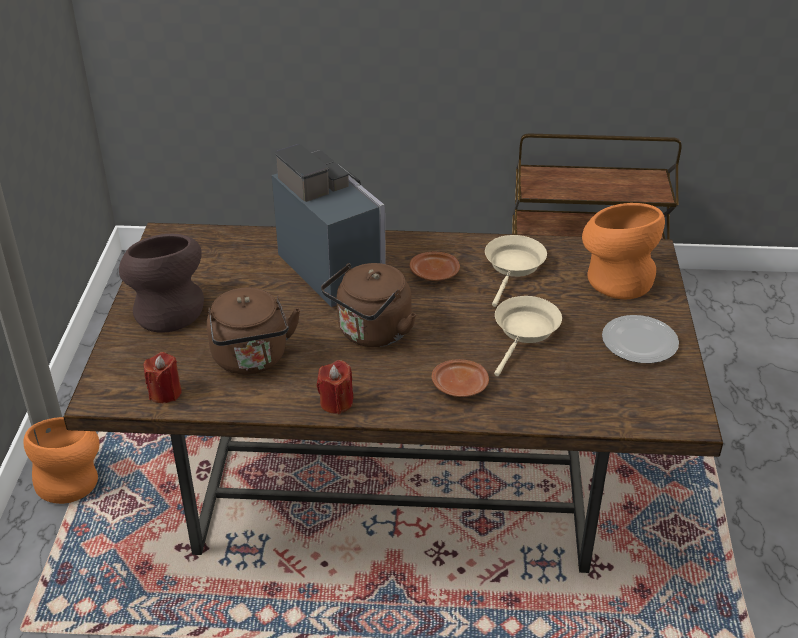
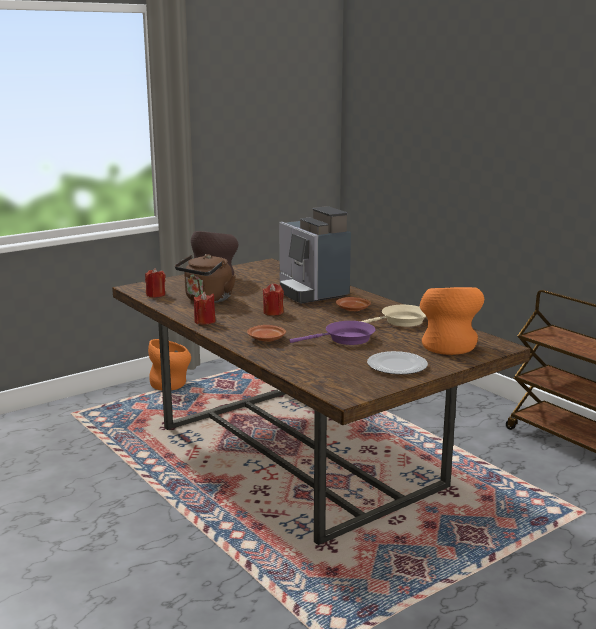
camera: 50 degrees right, 20 degrees down
coffee machine [272,144,386,307] -> coffee machine turned 135 degrees clockwise [279,206,351,304]
brown kettle [321,263,416,347] -> red candle [262,283,284,316]
beige frying pan [494,296,562,376] -> purple frying pan [289,321,376,345]

